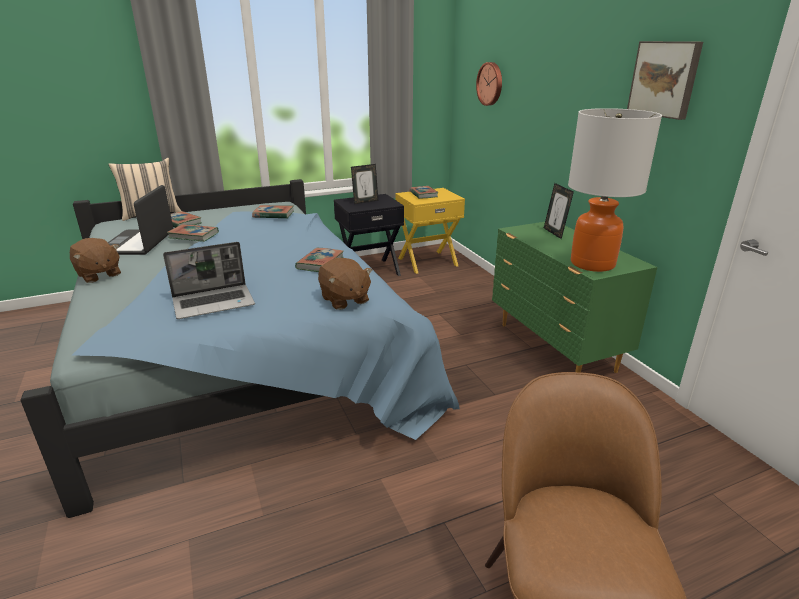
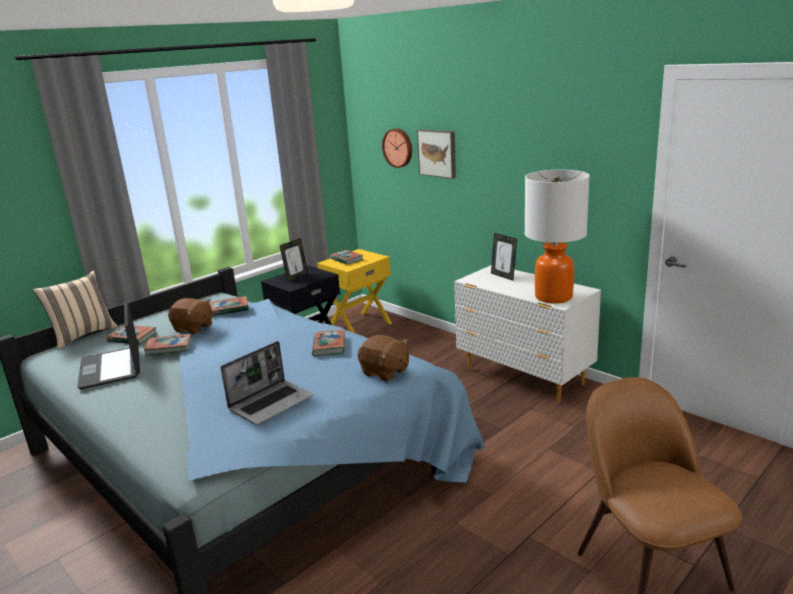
camera: 20 degrees left, 5 degrees down
brown plush toy [70,238,121,283] -> brown plush toy moved to [168,298,213,334]
green dresser [492,222,657,373] -> white dresser [454,265,601,403]
picture [627,41,703,120] -> picture moved to [417,129,456,179]

